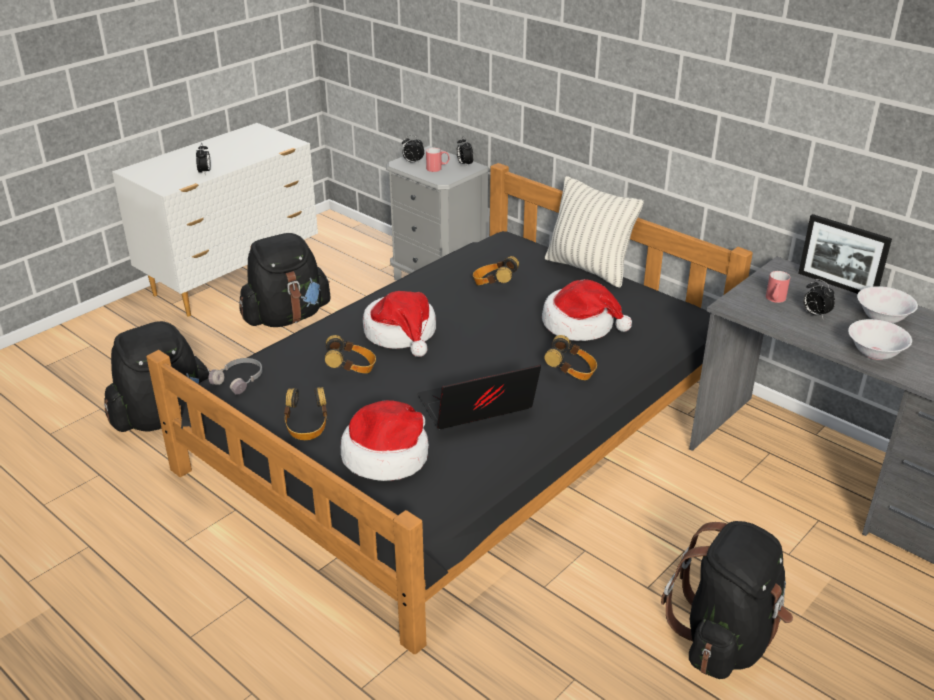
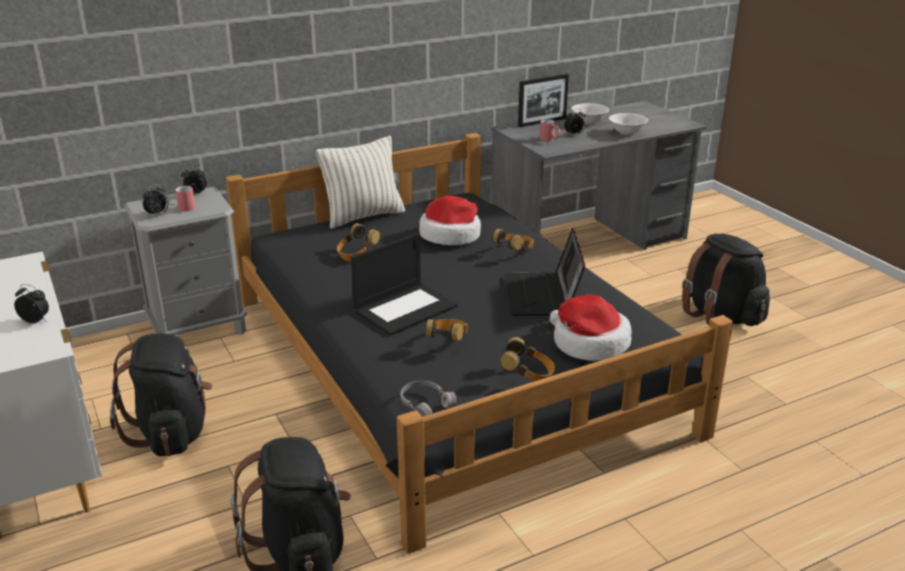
camera: 70 degrees left, 5 degrees down
hat [363,291,436,357] -> laptop [351,233,457,336]

